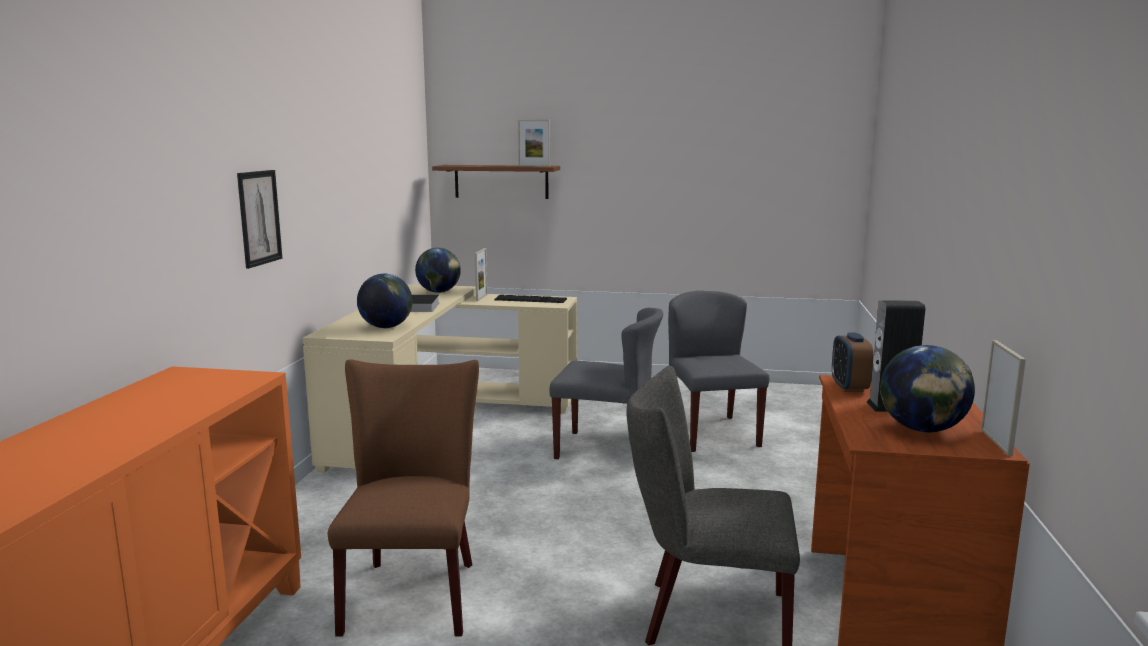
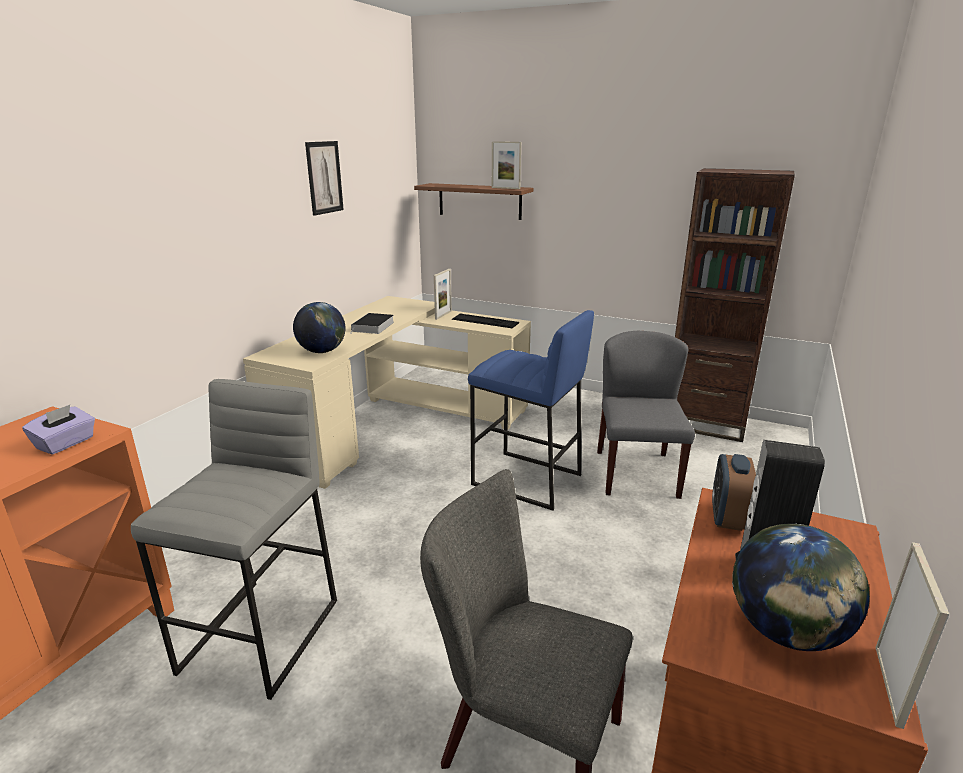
camera: 15 degrees right, 10 degrees up
picture [237,170,283,269] -> picture moved to [305,141,344,216]
brown chair [328,359,479,637] -> grey stool [131,379,337,700]
globe [415,248,461,293] -> none
grey chair [549,308,663,459] -> blue stool [468,310,594,510]
none -> purple tissue box [22,405,95,455]
none -> brown bookcase [675,168,795,442]

